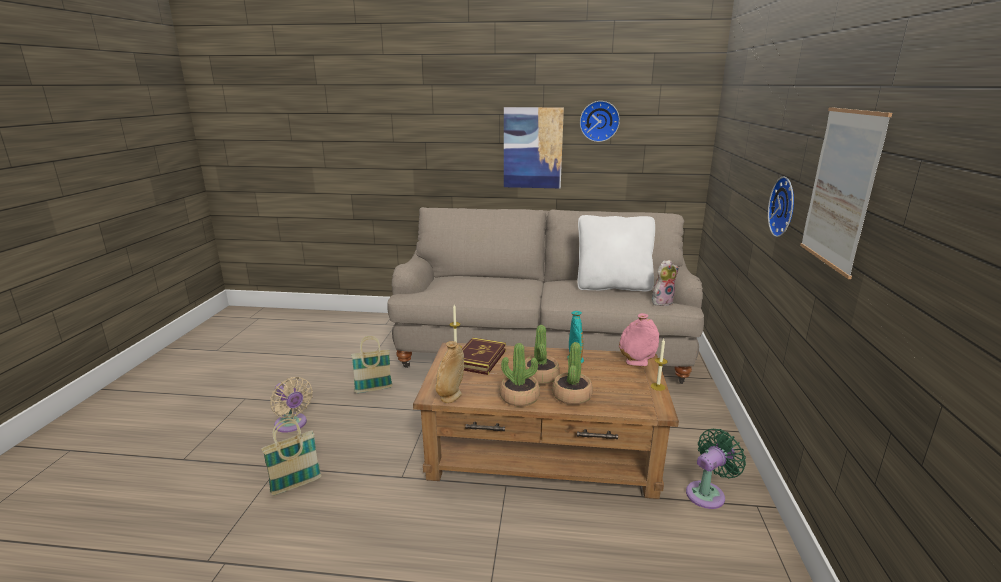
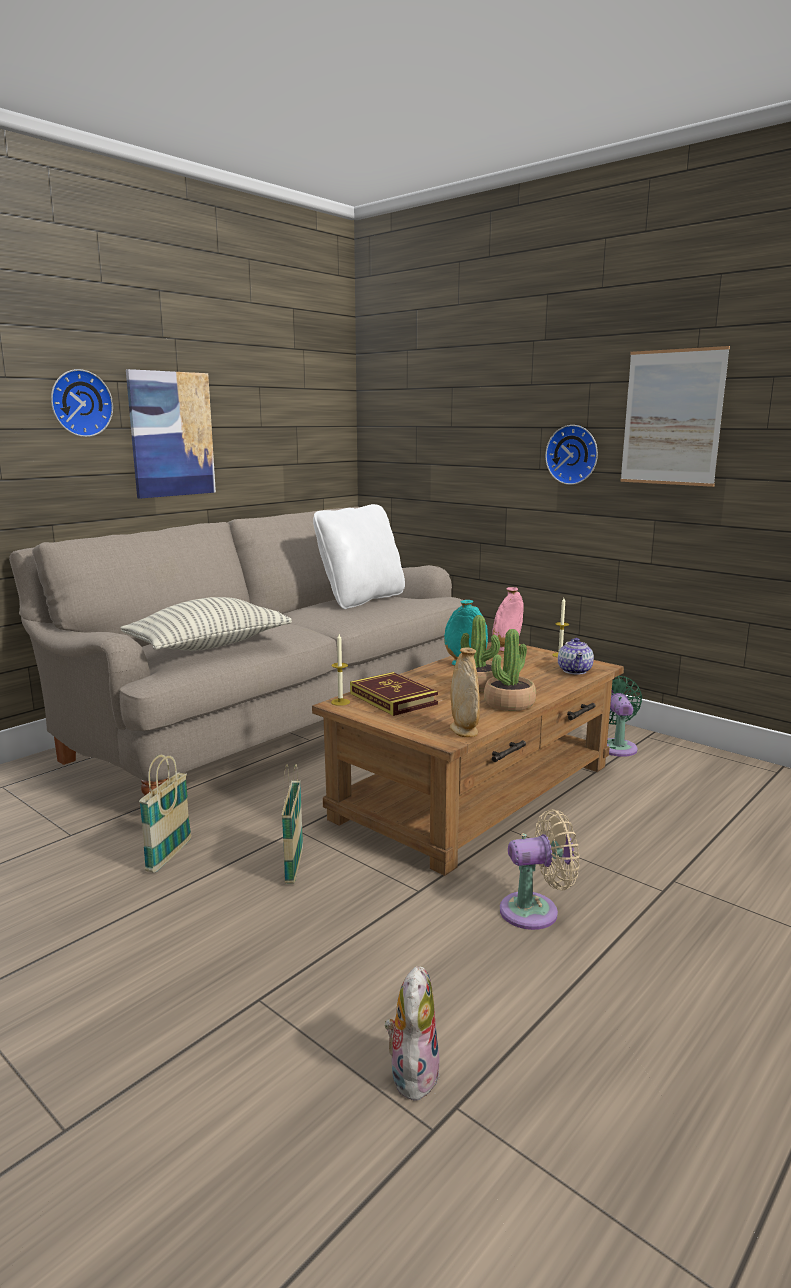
camera: 55 degrees left, 5 degrees down
basket [261,419,322,495] -> basket moved to [282,764,303,883]
beige fan [270,377,313,433] -> beige fan moved to [500,809,580,930]
potted plant [552,342,593,405] -> none
wall clock [580,101,620,142] -> wall clock moved to [51,369,113,437]
plush toy [652,260,679,306] -> plush toy moved to [385,966,440,1101]
none -> pillow [121,597,292,651]
none -> teapot [558,638,594,675]

